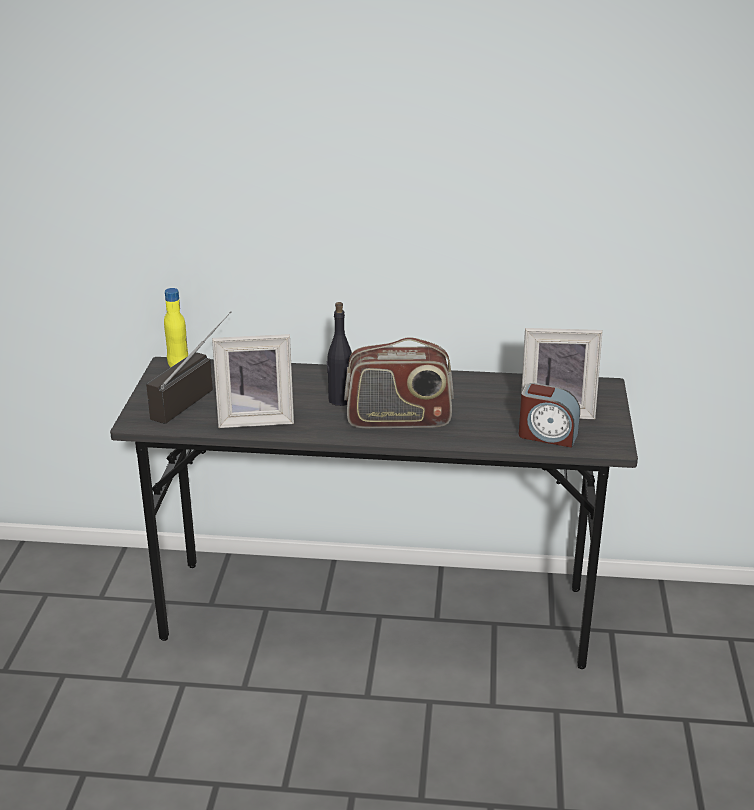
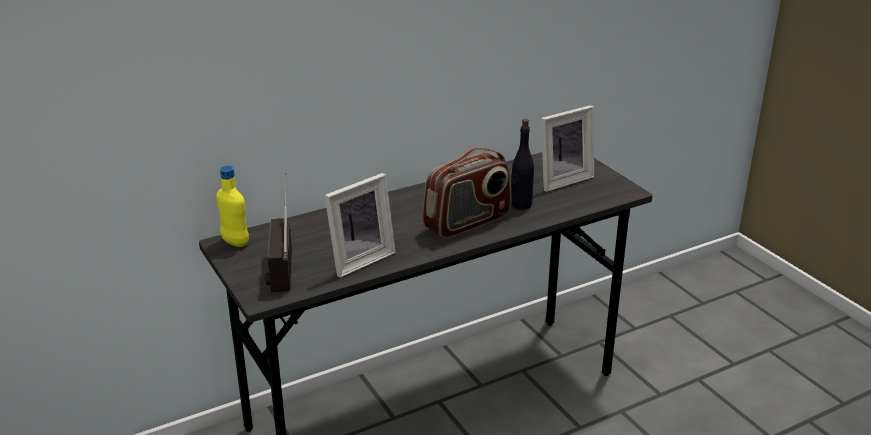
camera: 35 degrees left, 0 degrees up
black bottle [327,302,352,406] -> black bottle moved to [511,119,534,210]
alarm clock [519,383,580,448] -> none

